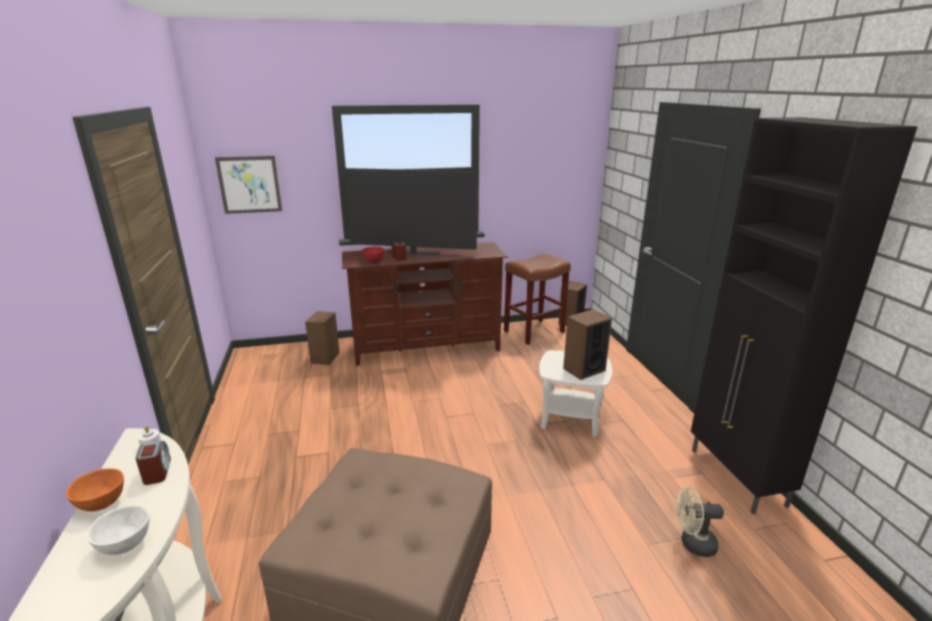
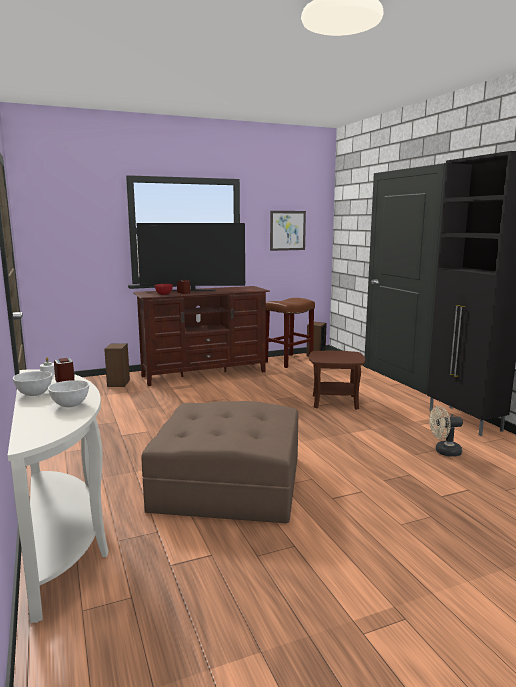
camera: 10 degrees left, 10 degrees down
orange bowl [66,468,124,511] -> white bowl [13,371,52,396]
picture [215,156,282,214] -> picture moved to [270,211,306,251]
white side table [539,350,612,437] -> brown side table [309,351,365,410]
speaker [563,309,612,380] -> none

